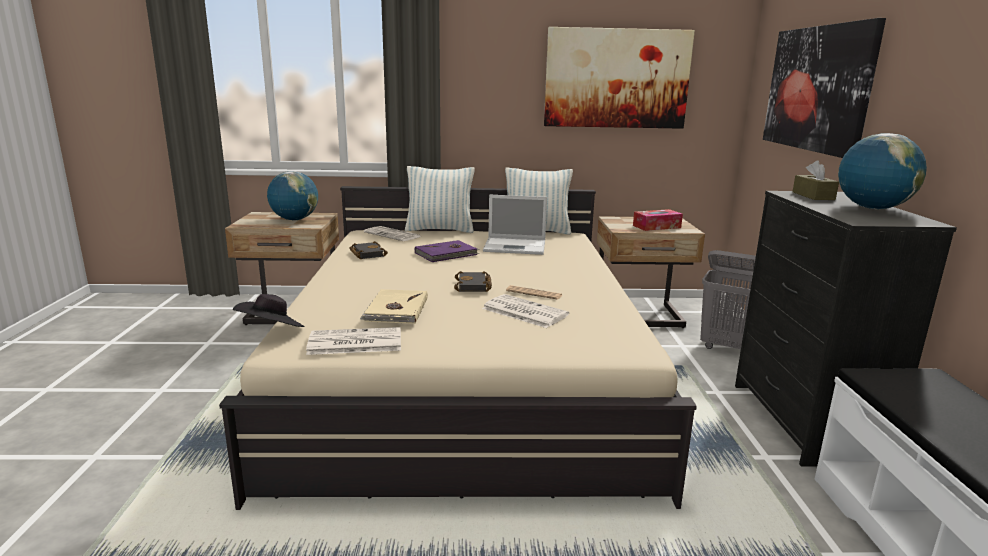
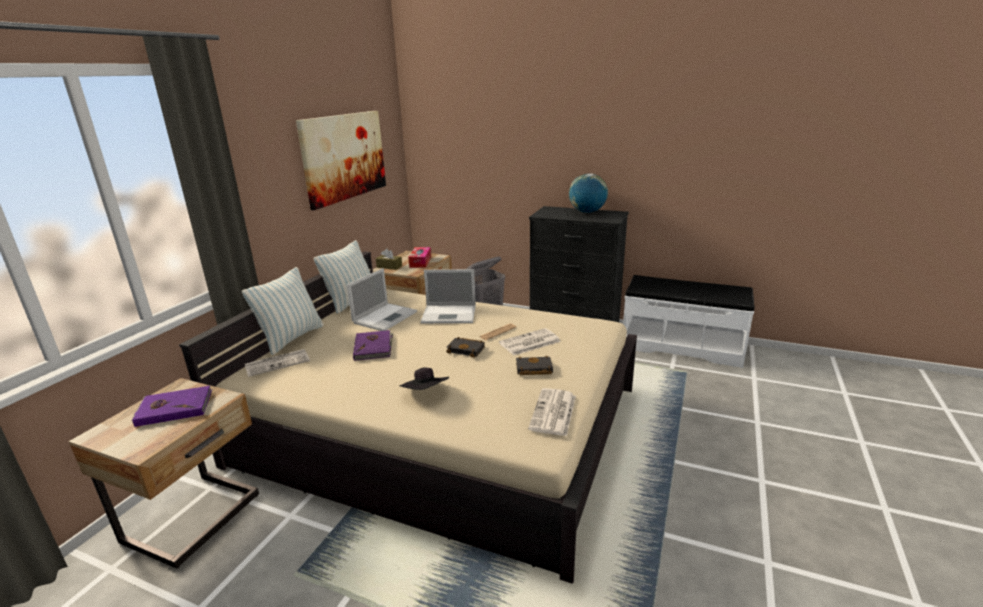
camera: 65 degrees left, 5 degrees up
black hat [233,294,304,327] -> black hat moved to [400,367,449,390]
globe [267,171,318,221] -> purple book [132,386,212,427]
black book [349,241,388,259] -> black book moved to [516,355,553,376]
beige book [360,289,428,324] -> none
picture [763,18,886,158] -> none
brown tissue box [792,161,839,200] -> brown tissue box moved to [376,249,402,270]
none -> laptop [420,269,476,323]

